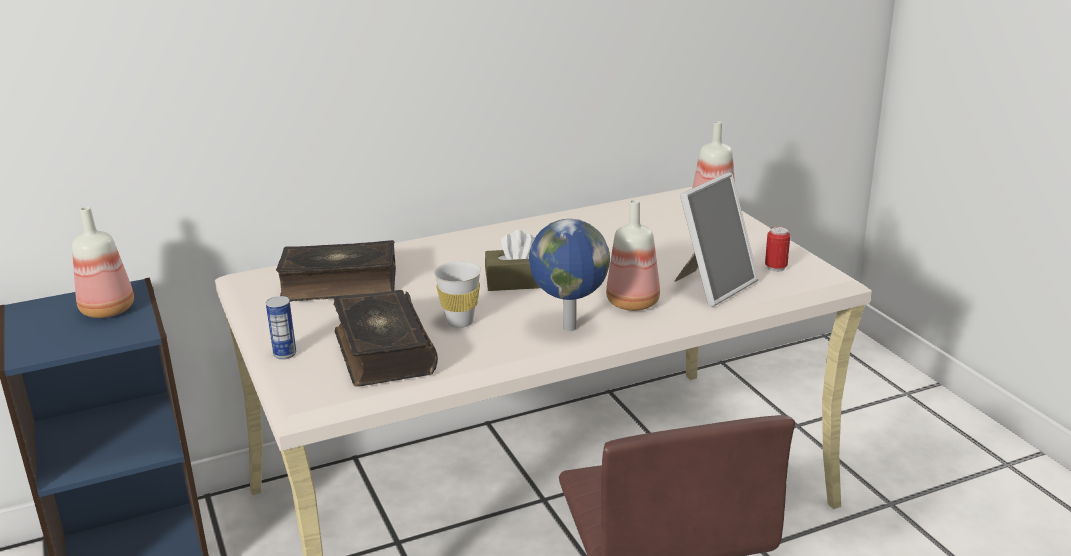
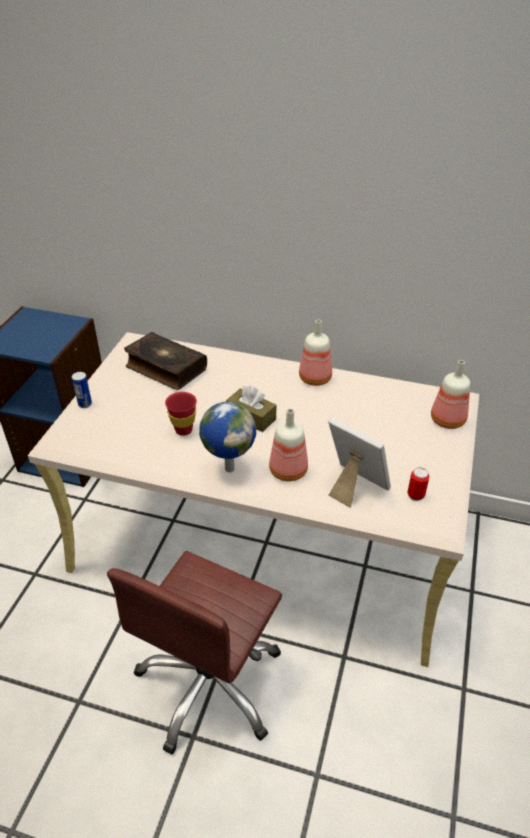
camera: 40 degrees right, 15 degrees up
bottle [72,207,134,318] -> bottle moved to [299,320,332,386]
book [334,290,438,387] -> none
white cup [434,261,481,328] -> red cup [165,392,197,436]
picture frame [675,173,758,307] -> picture frame turned 135 degrees counterclockwise [328,418,391,508]

